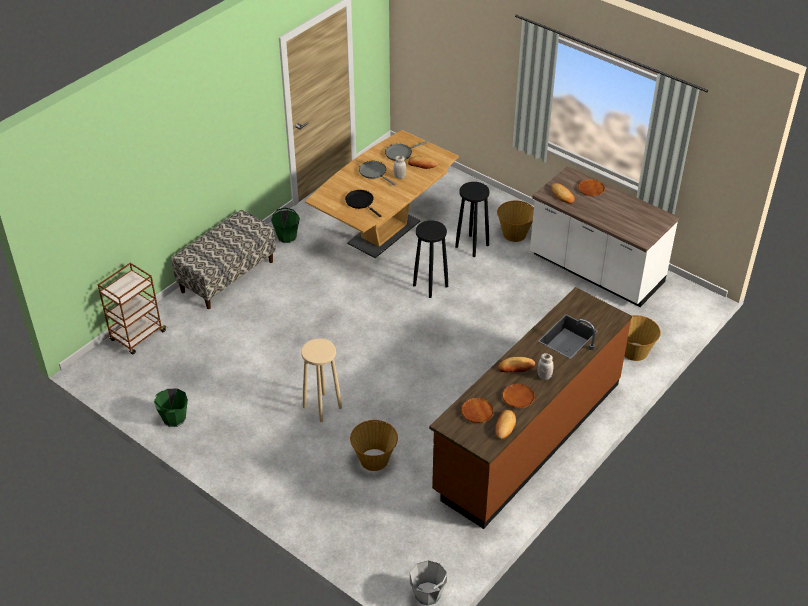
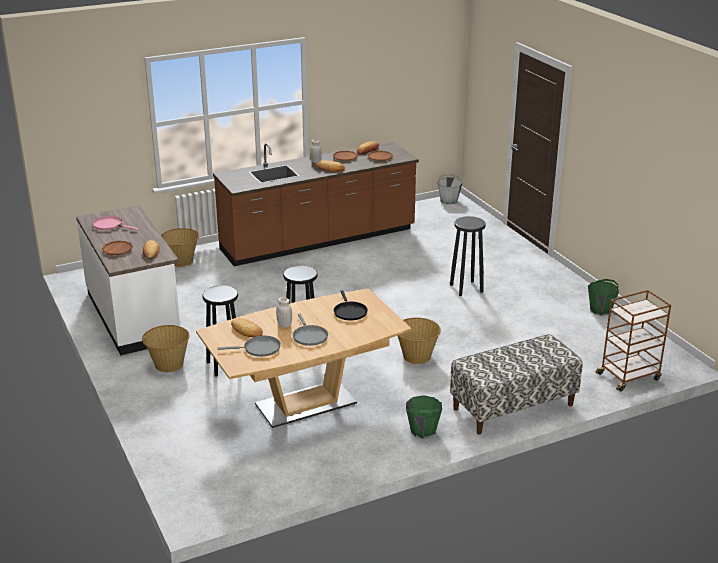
camera: 155 degrees left, 15 degrees down
beige stool [301,339,342,422] -> black stool [450,216,486,296]
basket [350,420,398,471] -> basket moved to [398,317,441,364]
none -> pink frying pan [92,216,139,230]

